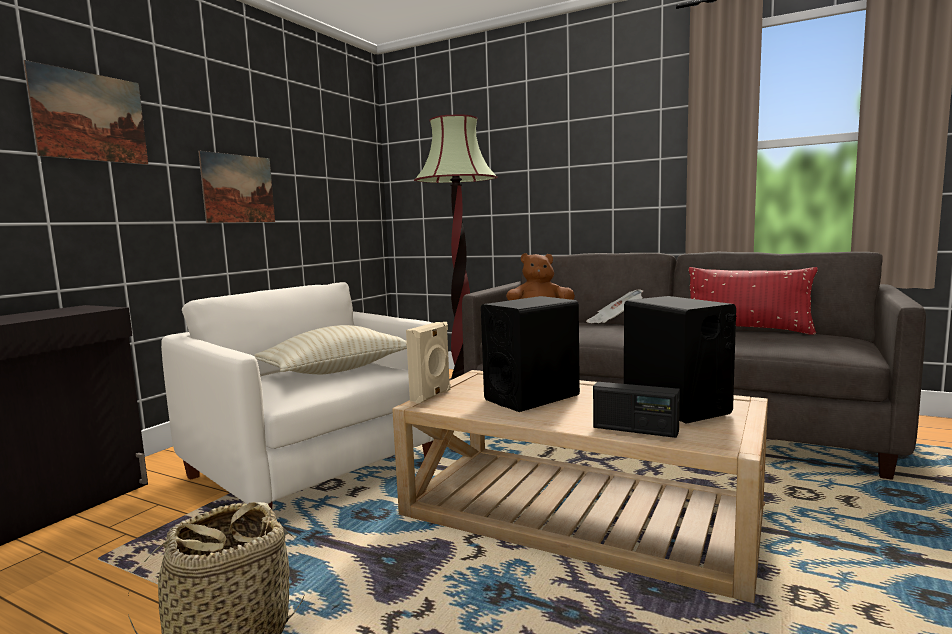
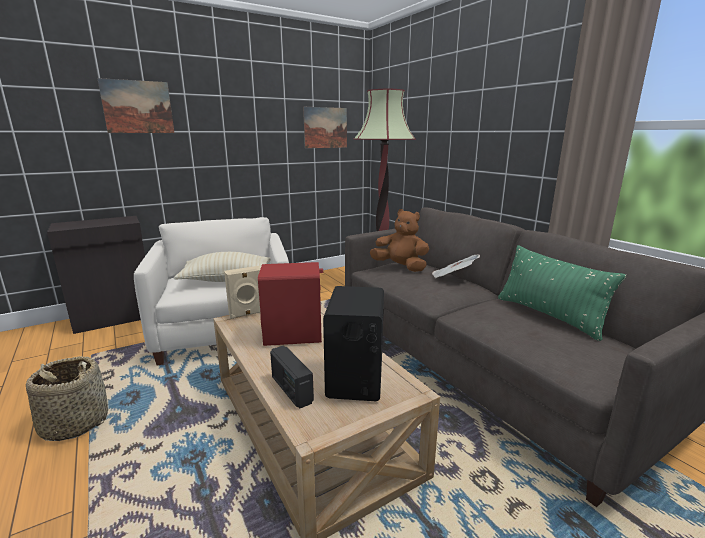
camera: 30 degrees right, 10 degrees up
picture [198,151,275,223] -> picture moved to [303,107,347,148]
black speaker [481,296,580,412] -> red speaker [258,262,323,346]
red pillow [689,267,818,335] -> green pillow [498,245,626,341]

